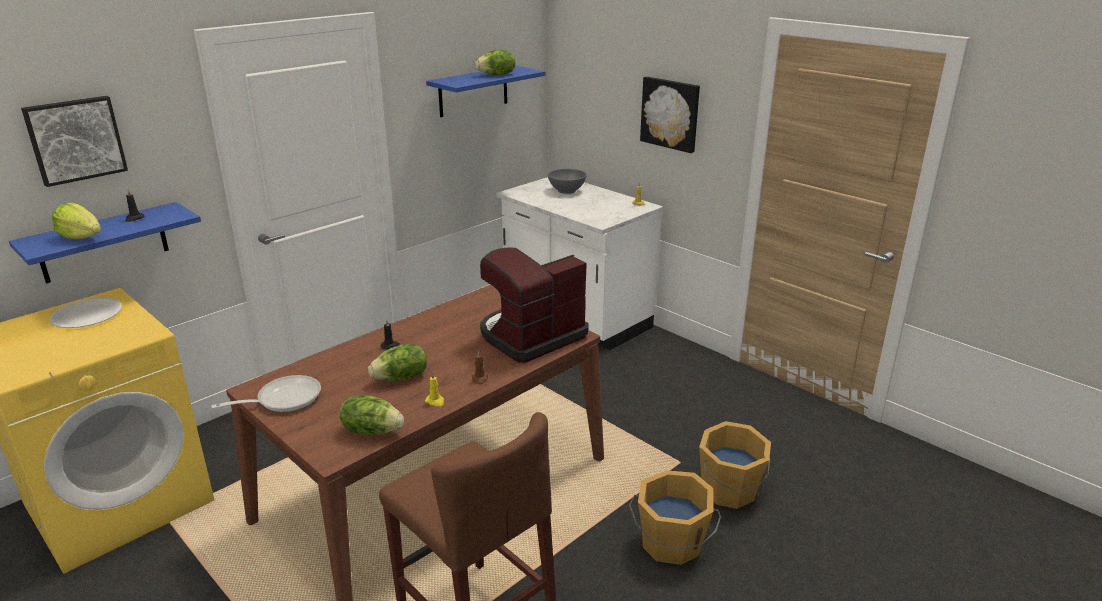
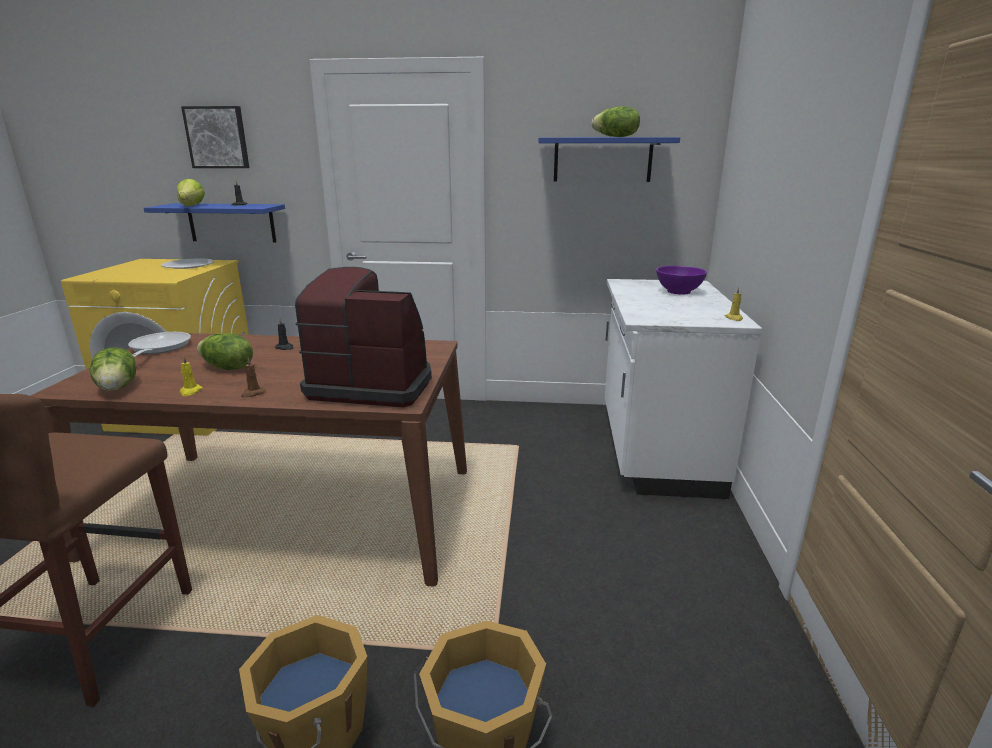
camera: 50 degrees right, 5 degrees down
frying pan [212,375,321,412] -> frying pan turned 120 degrees counterclockwise [128,332,191,357]
grey bowl [547,168,587,194] -> purple bowl [656,266,707,295]
picture [640,77,700,153] -> none

